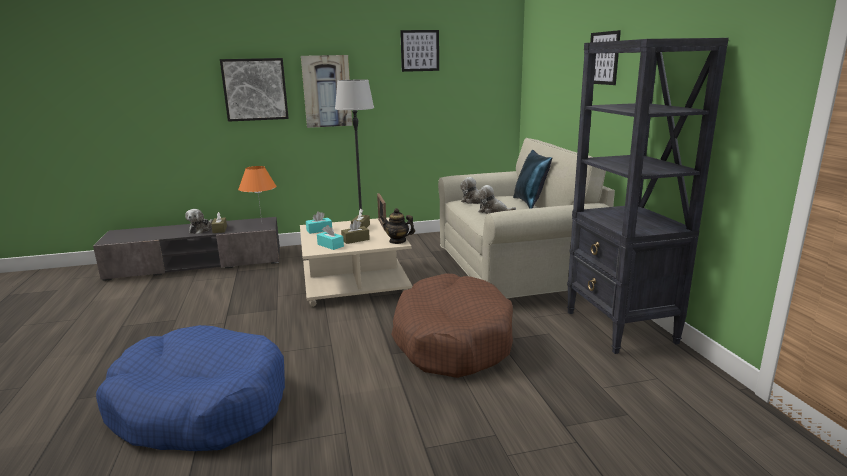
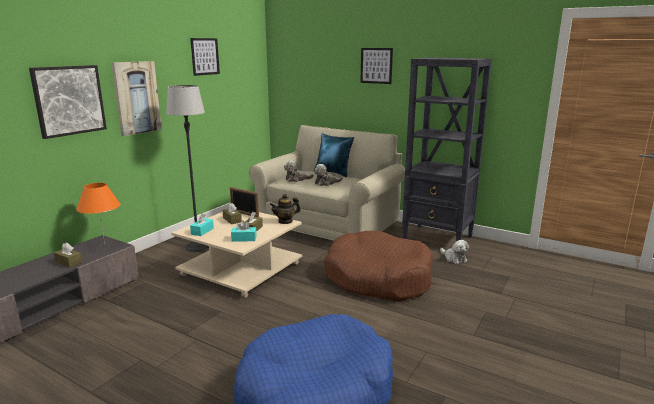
camera: 45 degrees left, 0 degrees up
plush toy [185,209,213,234] -> plush toy moved to [440,240,469,264]

